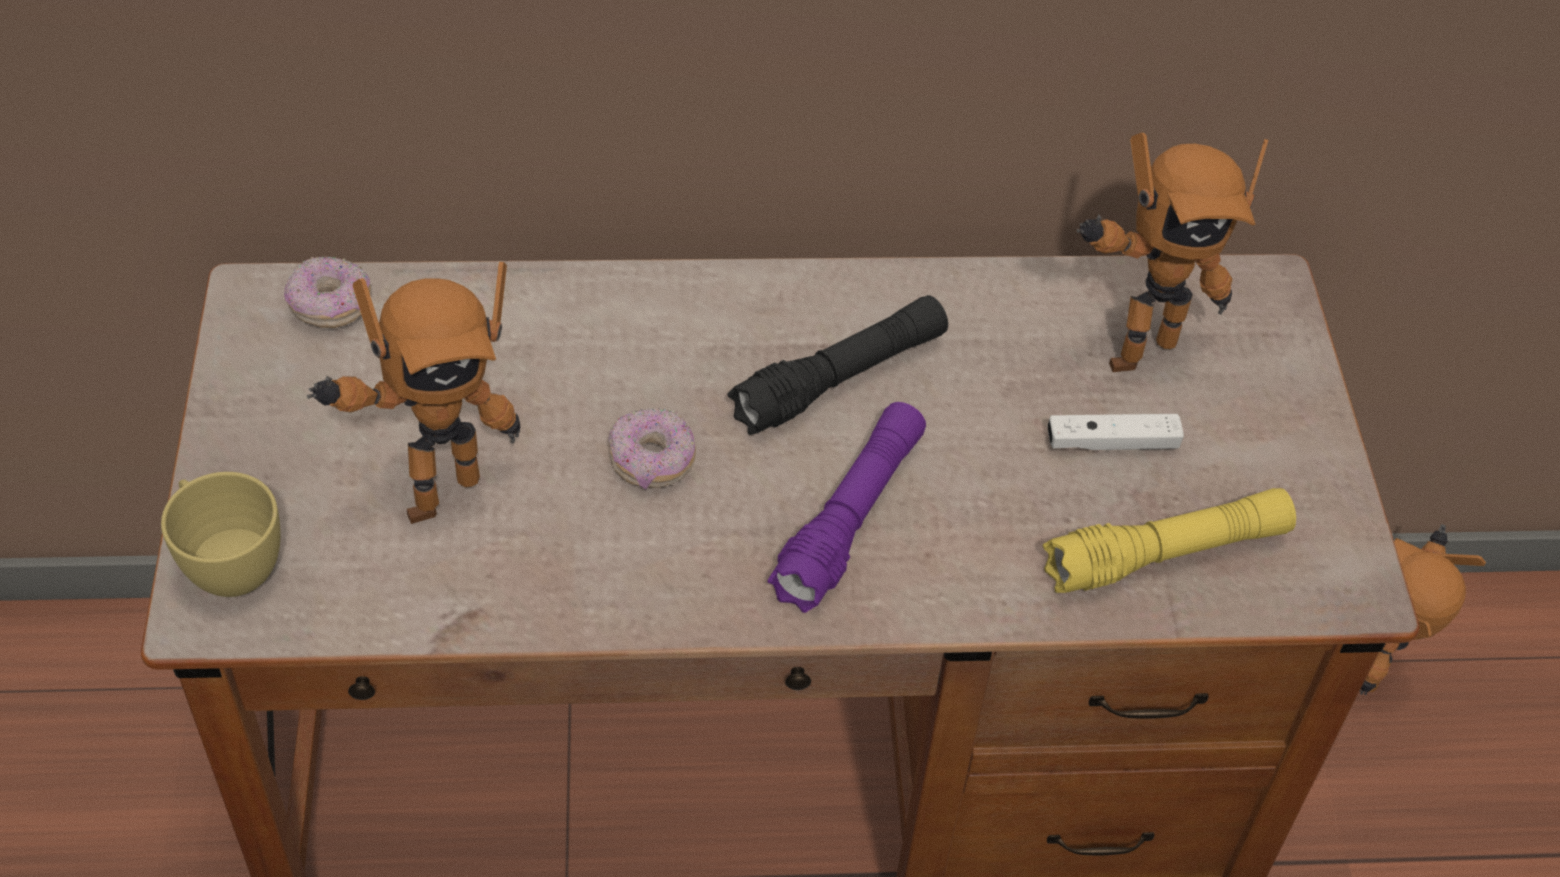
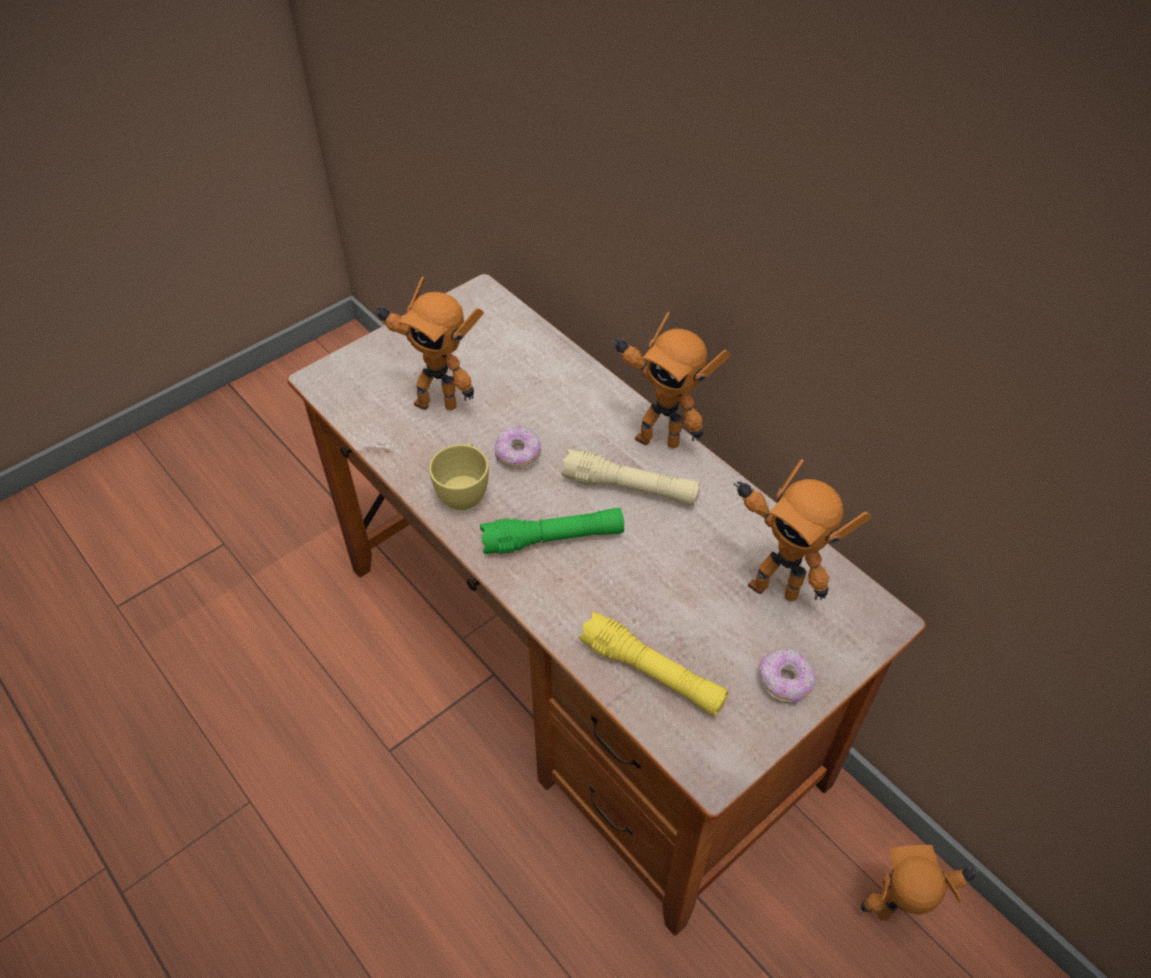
camera: 55 degrees right, 0 degrees up
yellow cup [161,472,281,597] -> yellow cup moved to [429,443,489,510]
donut [284,256,371,328] -> donut moved to [759,648,815,704]
black flashlight [728,295,948,435] -> beige flashlight [561,449,700,506]
purple flashlight [767,402,926,613] -> green flashlight [480,508,624,554]
white game controller [1048,414,1184,450] -> none
none -> toy robot [612,312,731,448]

